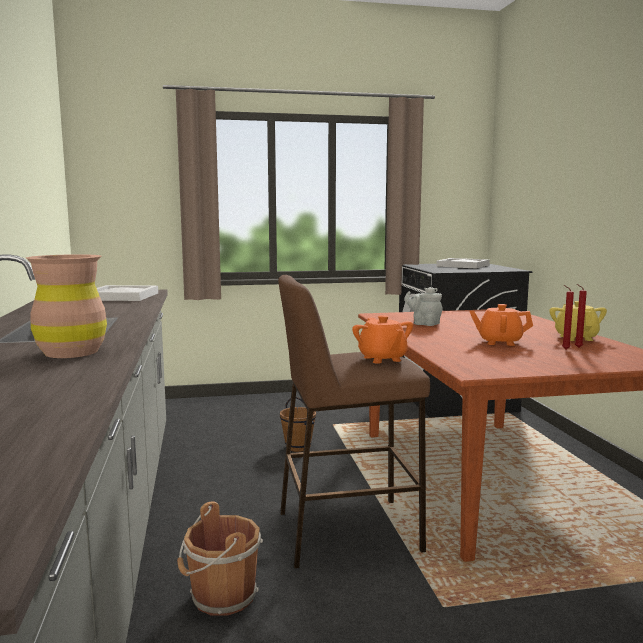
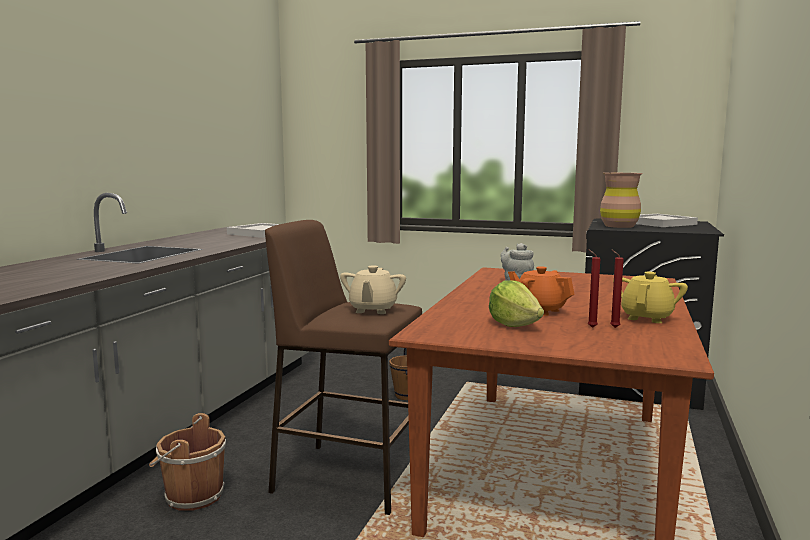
camera: 30 degrees right, 0 degrees up
brown vase [26,254,107,358] -> brown vase moved to [600,173,643,228]
orange teapot [352,315,413,364] -> beige teapot [340,265,406,314]
none -> lettuce [489,280,544,327]

